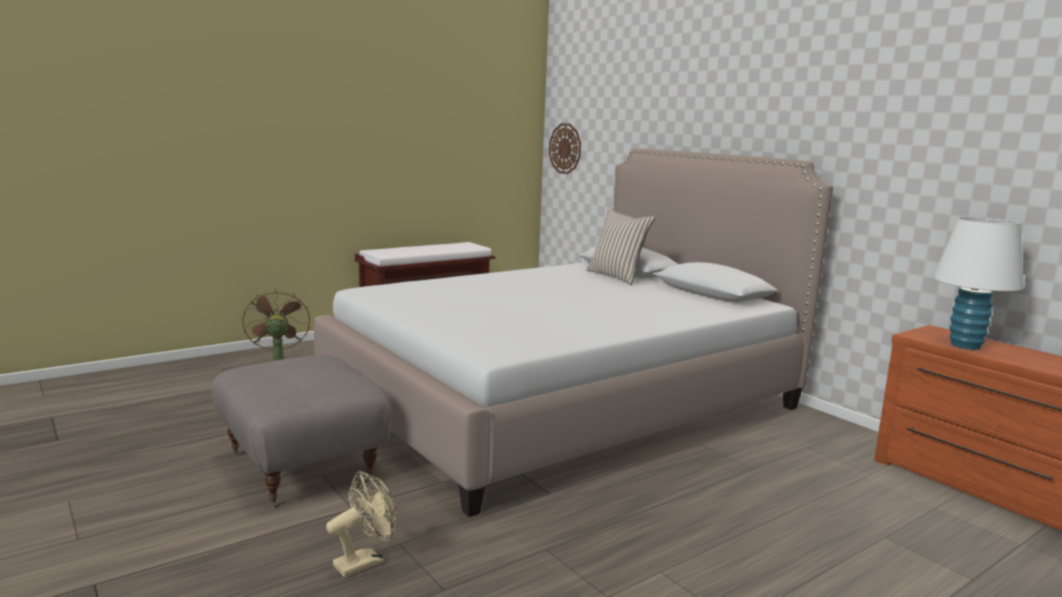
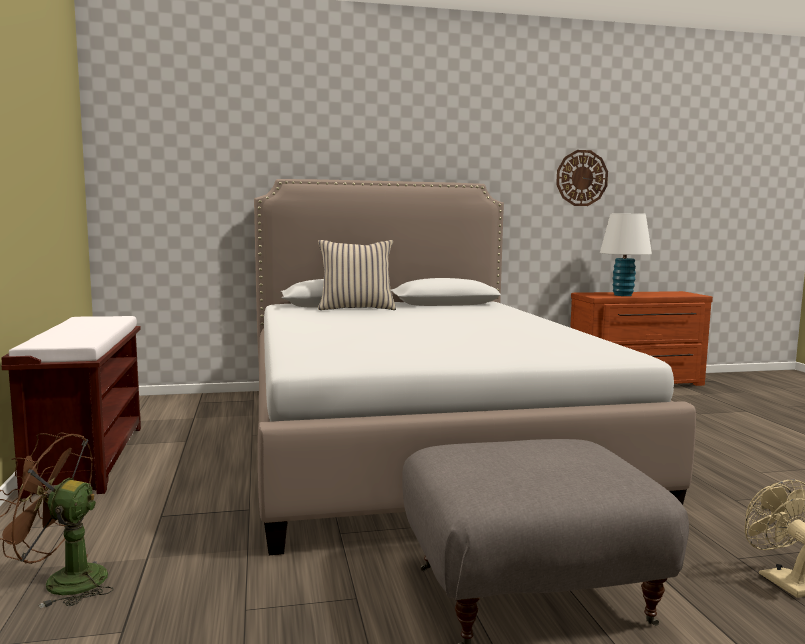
camera: 65 degrees left, 5 degrees down
wall clock [549,123,581,174] -> wall clock moved to [556,150,608,206]

